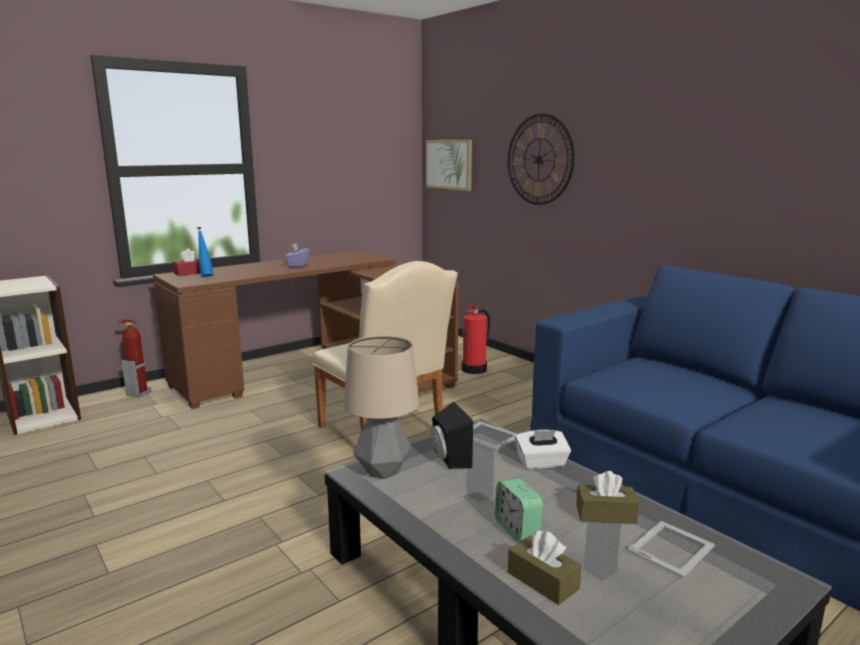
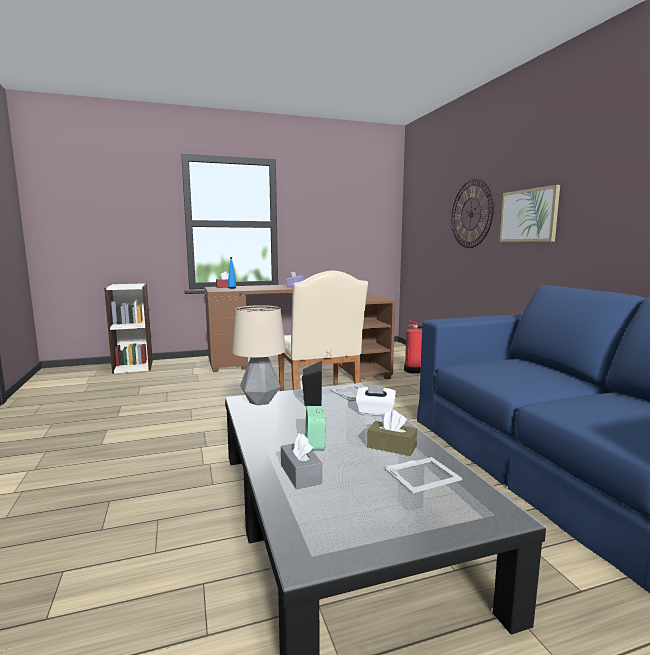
camera: 20 degrees right, 5 degrees down
fire extinguisher [117,319,151,397] -> none
picture [426,140,472,191] -> picture moved to [500,185,560,242]
brown tissue box [508,531,582,605] -> grey tissue box [281,433,322,489]

